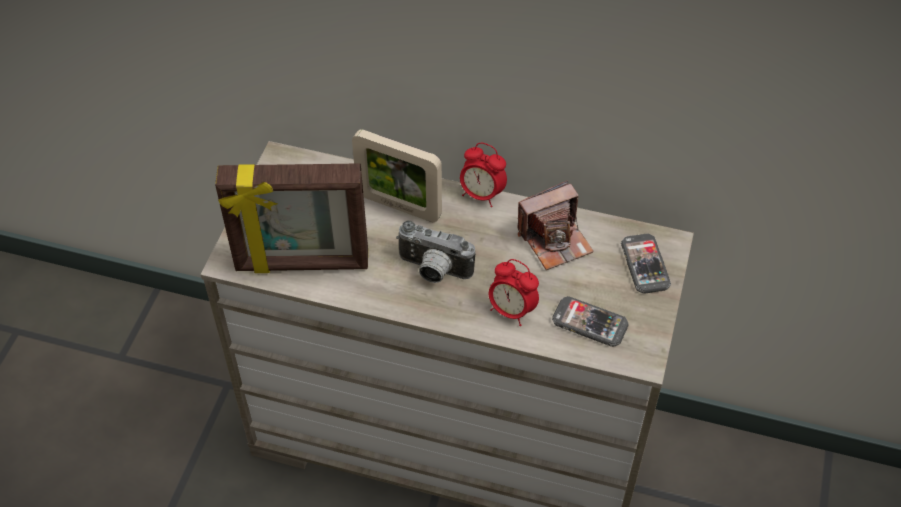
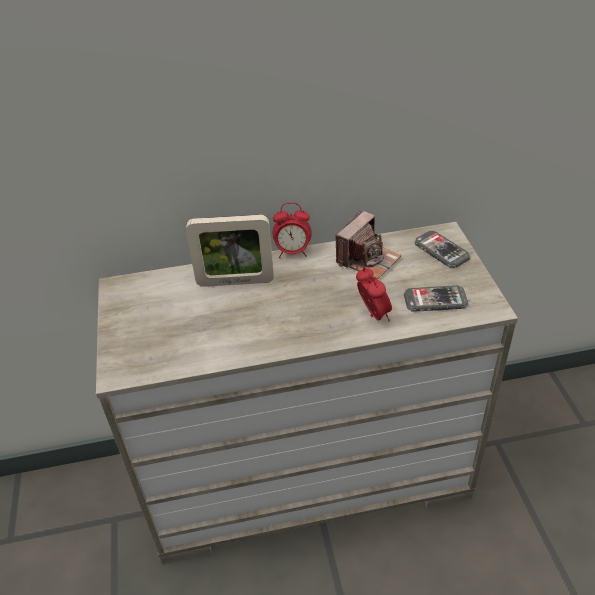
camera: 25 degrees left, 10 degrees down
picture frame [215,163,368,273] -> none
camera [396,221,476,283] -> none
alarm clock [489,259,539,326] -> alarm clock turned 120 degrees counterclockwise [356,267,392,321]

